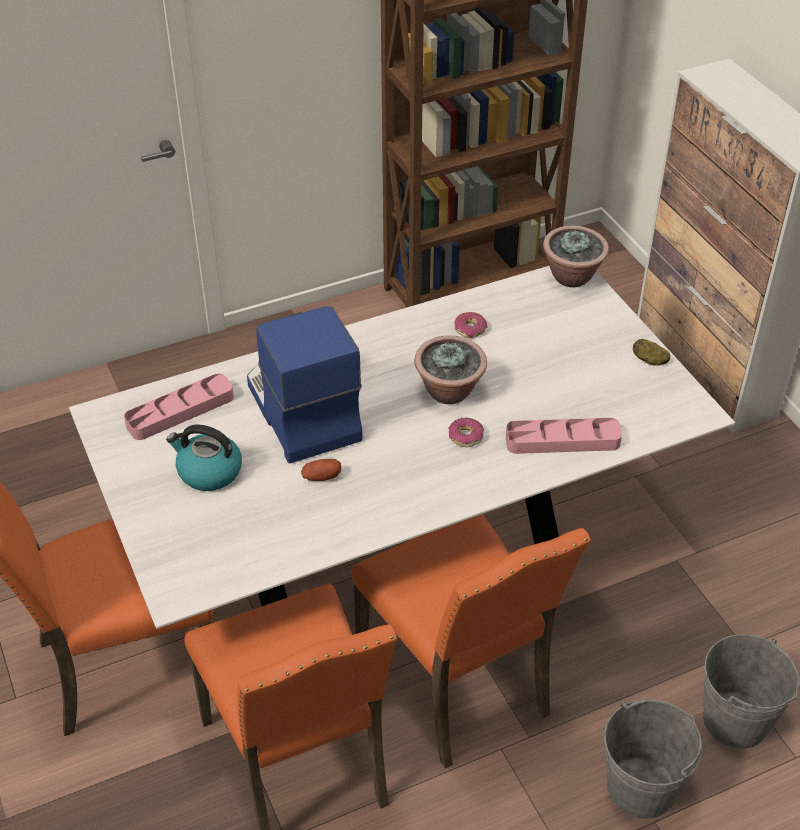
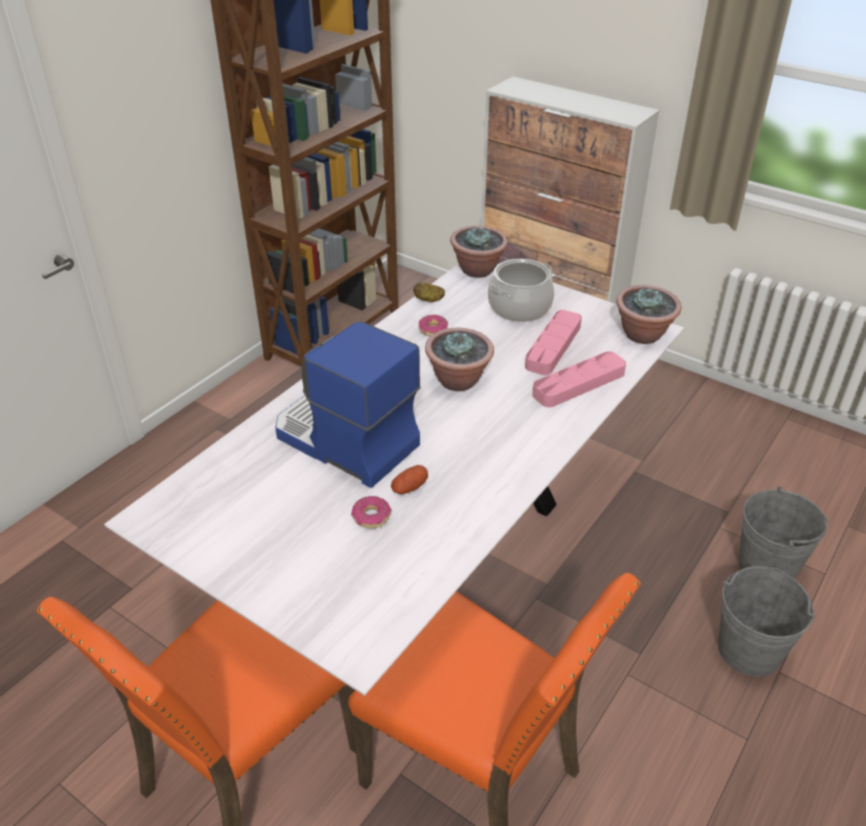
camera: 30 degrees left, 5 degrees down
pink tray [124,373,234,440] -> pink tray moved to [525,310,582,375]
kettle [166,424,242,491] -> none
orange chair [352,514,591,769] -> none
donut [448,418,484,447] -> donut moved to [351,496,391,529]
potato [633,339,670,366] -> potato moved to [413,282,445,302]
none -> cooking pot [488,259,554,322]
none -> potted plant [616,285,682,344]

